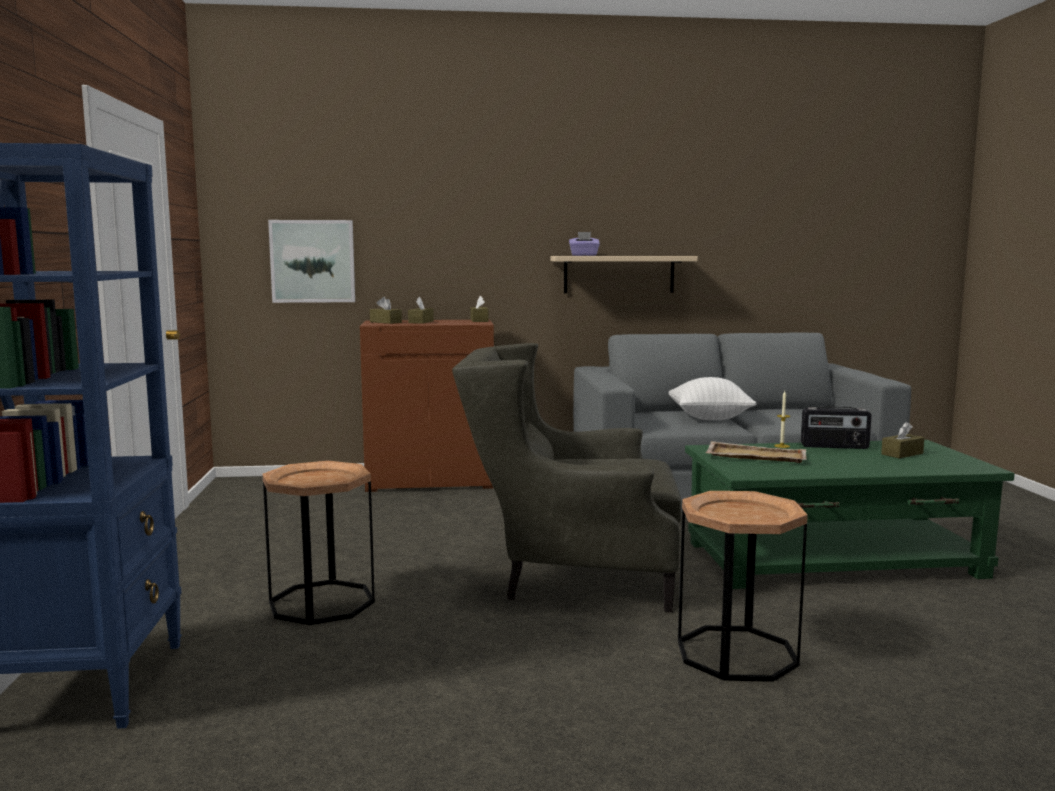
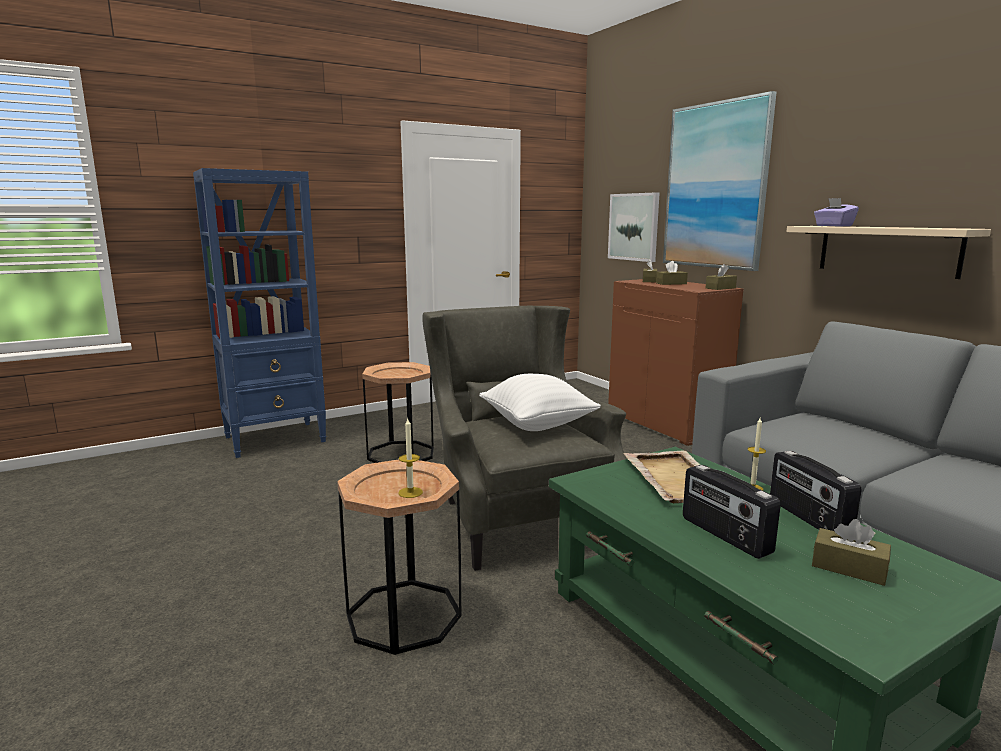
camera: 65 degrees right, 5 degrees up
white pillow [669,377,757,420] -> white pillow moved to [479,374,601,431]
none -> candle [398,419,423,498]
none -> picture [663,91,776,271]
none -> radio [683,465,781,559]

